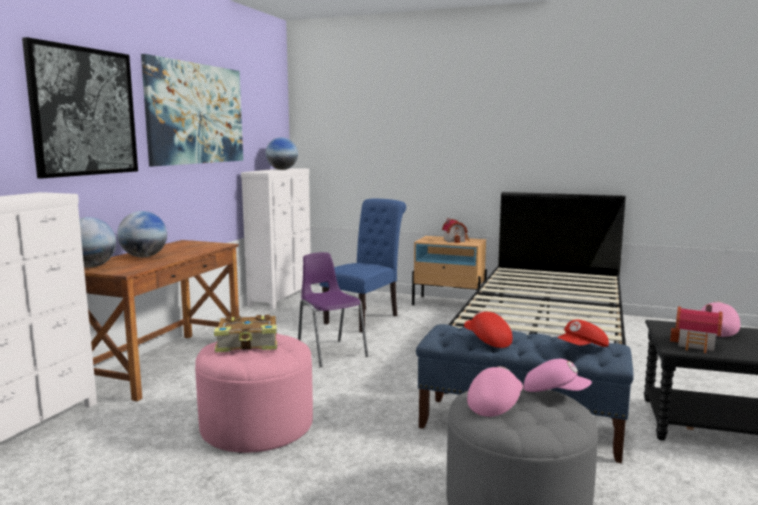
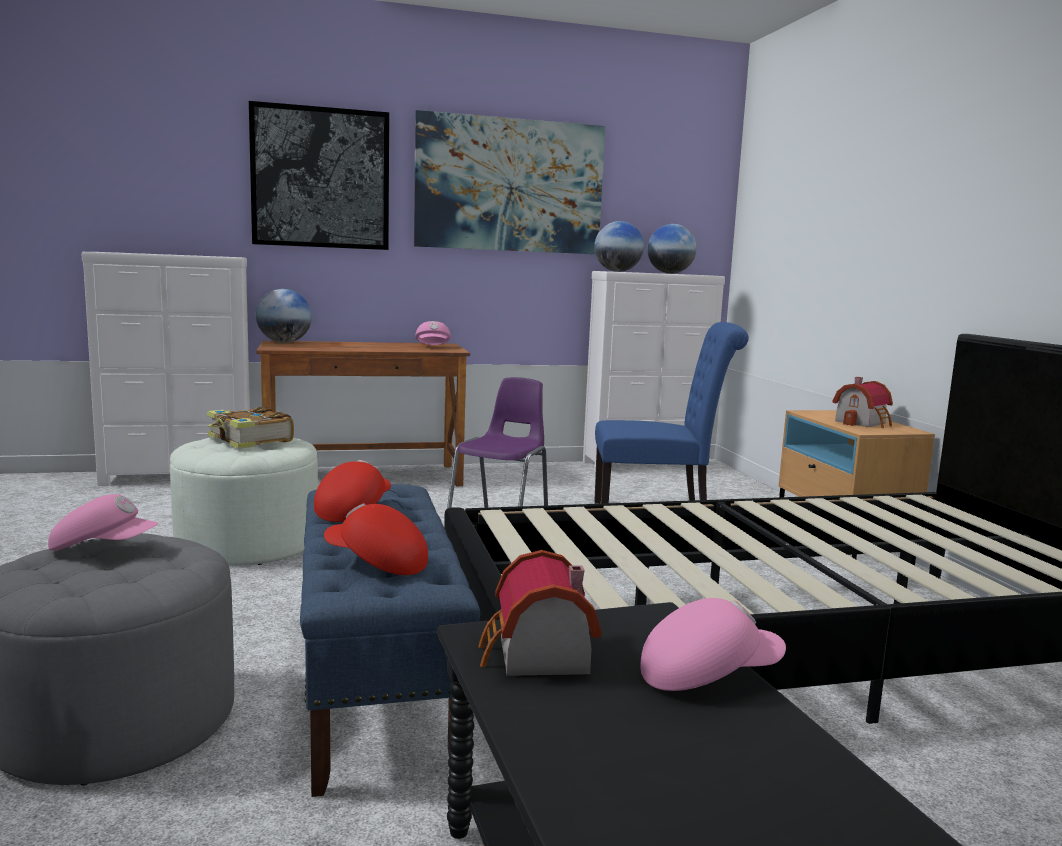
camera: 55 degrees right, 0 degrees up
globe [117,211,167,257] -> globe moved to [594,221,644,272]
pink ottoman [195,333,313,453] -> white ottoman [170,437,318,566]
pink cap [524,359,592,392] -> pink cap moved to [415,321,451,345]

